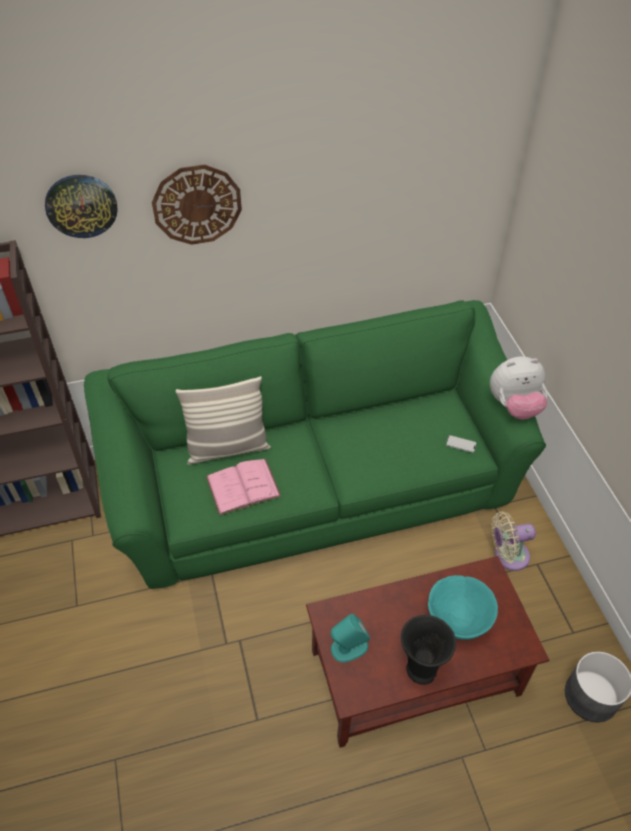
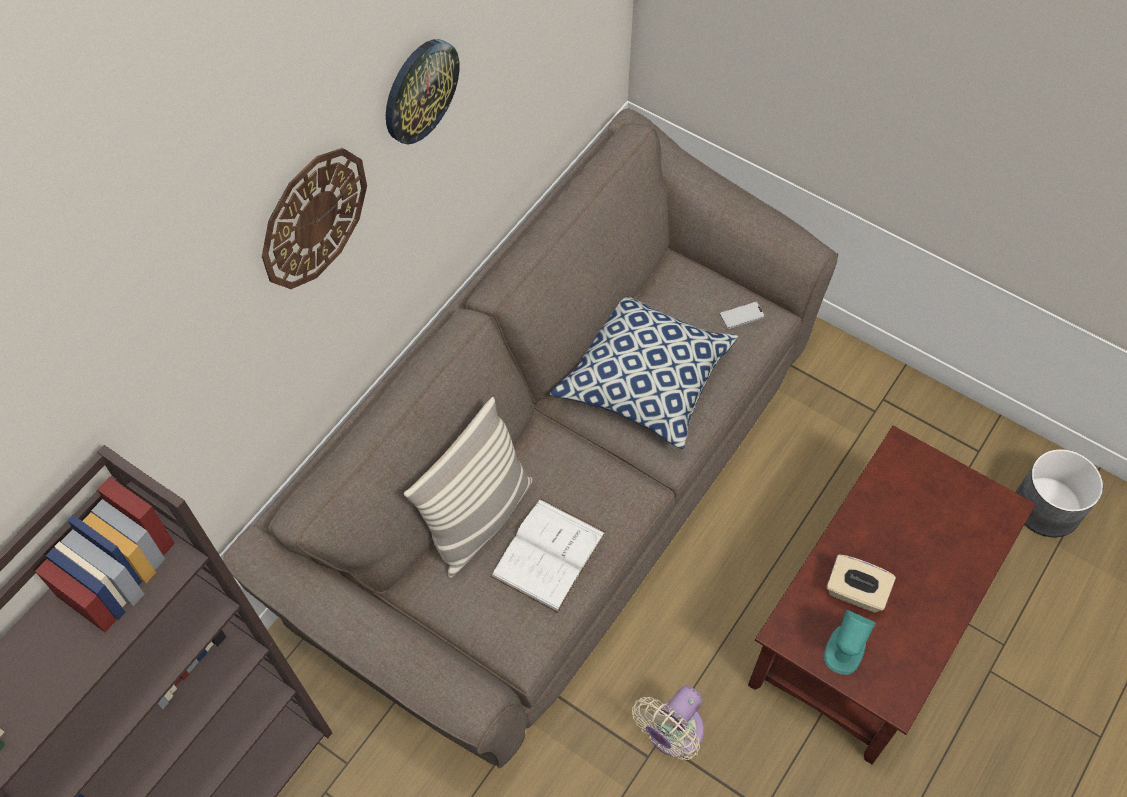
camera: 40 degrees left, 10 degrees up
wall clock [45,175,118,238] -> wall clock moved to [386,39,459,144]
green sofa [84,300,546,589] -> brown sofa [223,108,838,768]
pink book [206,459,281,516] -> white book [490,498,606,613]
black vase [401,615,456,685] -> none
turquoise bowl [428,575,498,640] -> none
plush toy [490,356,548,420] -> none
beige fan [491,511,536,571] -> beige fan moved to [632,686,704,760]
none -> pillow [550,296,738,449]
none -> beige tissue box [826,554,896,612]

